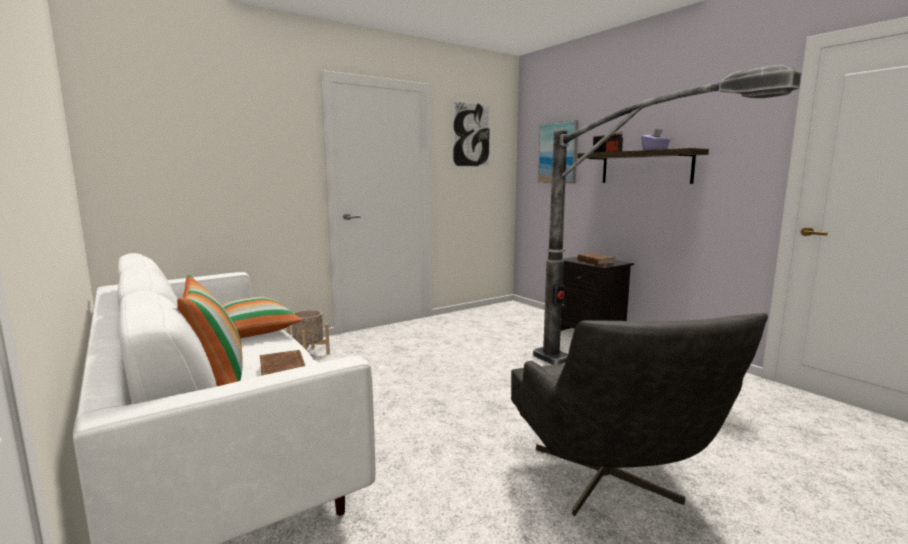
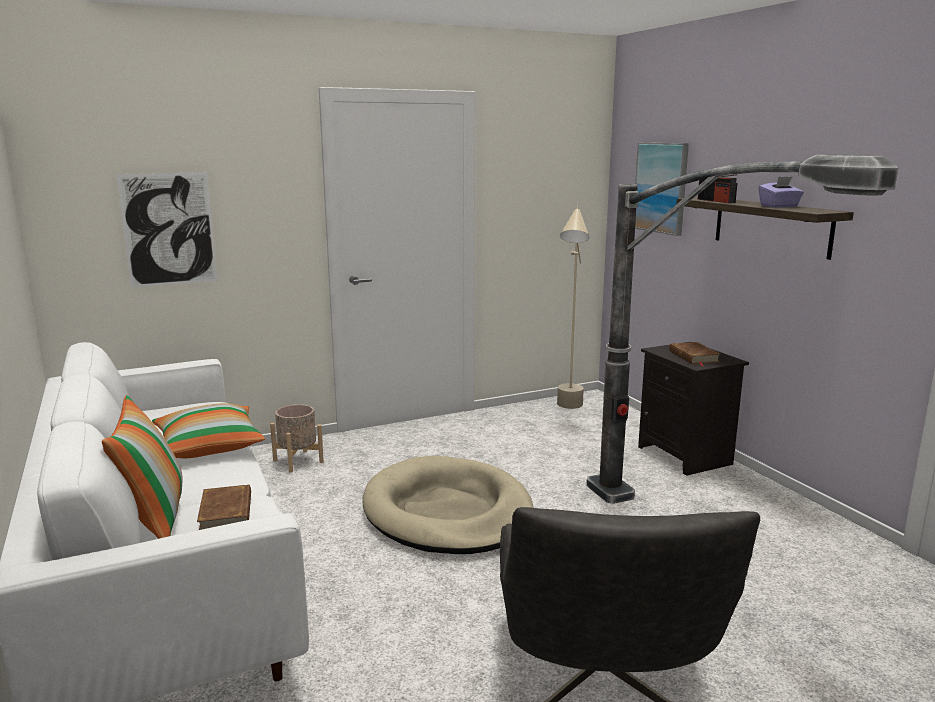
camera: 10 degrees right, 5 degrees up
picture [452,99,491,168] -> picture moved to [116,172,217,287]
none -> beige dog bed [362,456,534,554]
none -> beige floor lamp [557,206,589,409]

